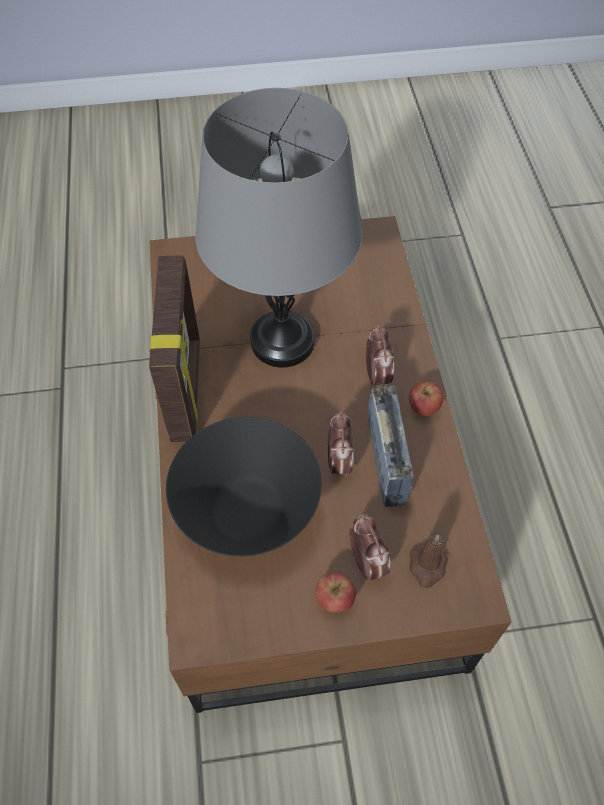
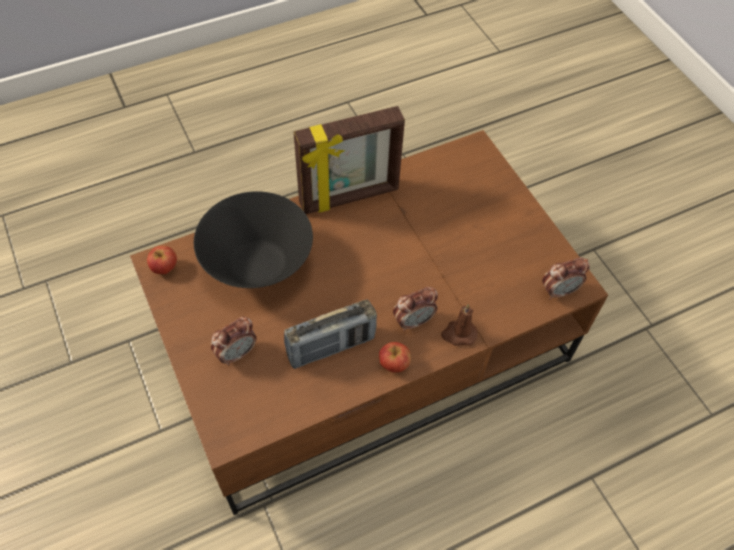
camera: 70 degrees right, 0 degrees up
grey table lamp [195,88,362,368] -> none
apple [315,572,356,613] -> apple moved to [147,246,177,274]
alarm clock [328,411,354,477] -> alarm clock moved to [542,257,590,299]
brown candle [410,533,448,588] -> brown candle moved to [441,304,478,346]

